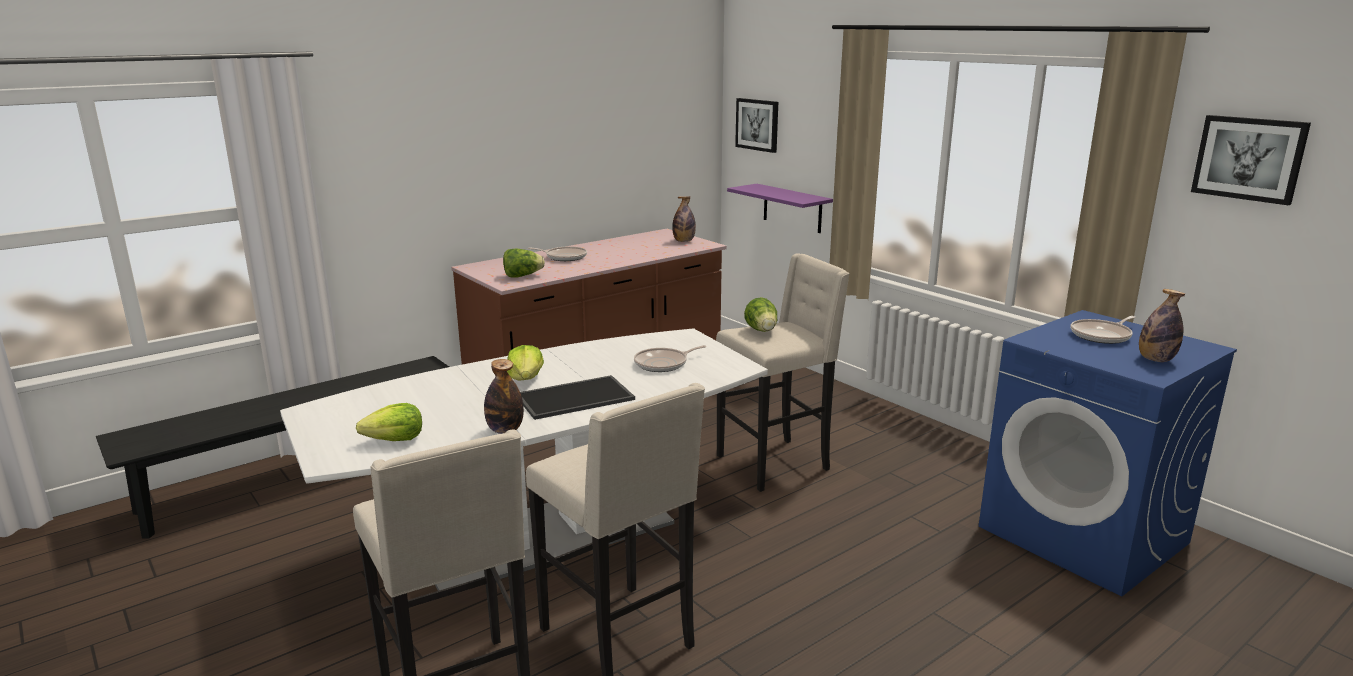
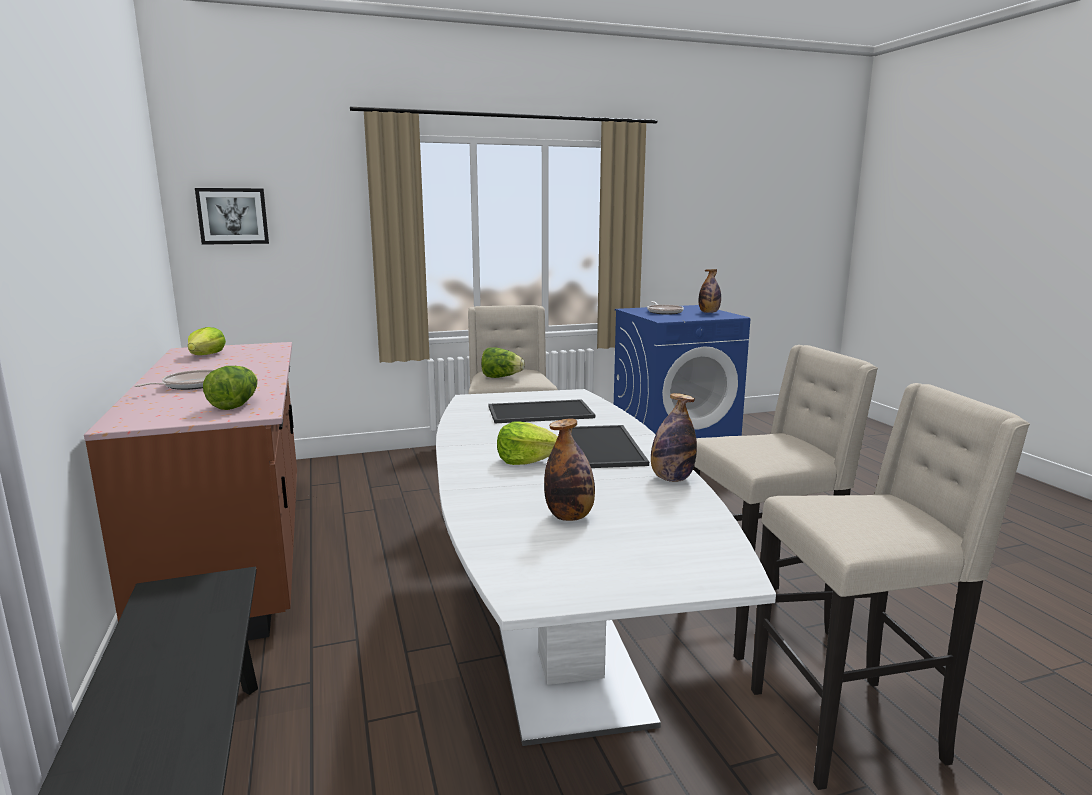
camera: 70 degrees left, 5 degrees down
lettuce [356,403,422,441] -> lettuce moved to [188,327,226,355]
frying pan [634,345,706,372] -> tray [488,399,595,423]
bottle [672,196,696,242] -> bottle moved to [544,418,595,521]
purple shelf [727,184,833,233] -> none
picture [1191,115,1311,205] -> none

